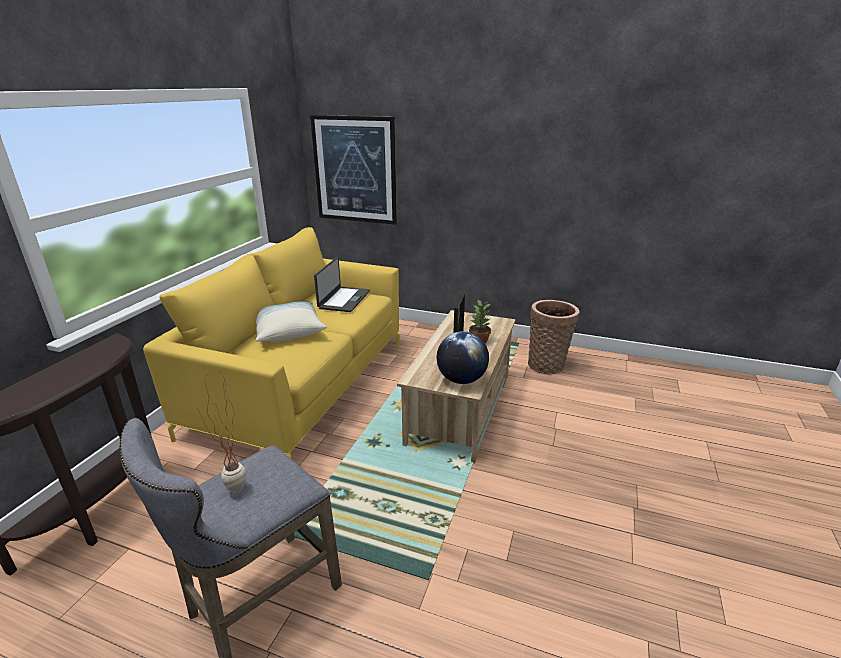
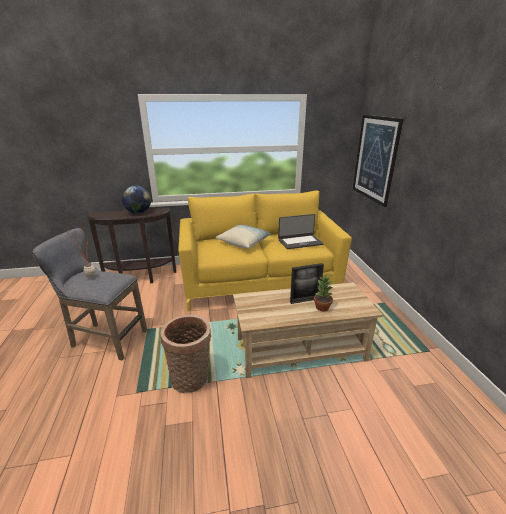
camera: 60 degrees right, 0 degrees up
globe [437,331,489,384] -> globe moved to [122,185,151,214]
basket [528,300,579,375] -> basket moved to [160,315,211,393]

